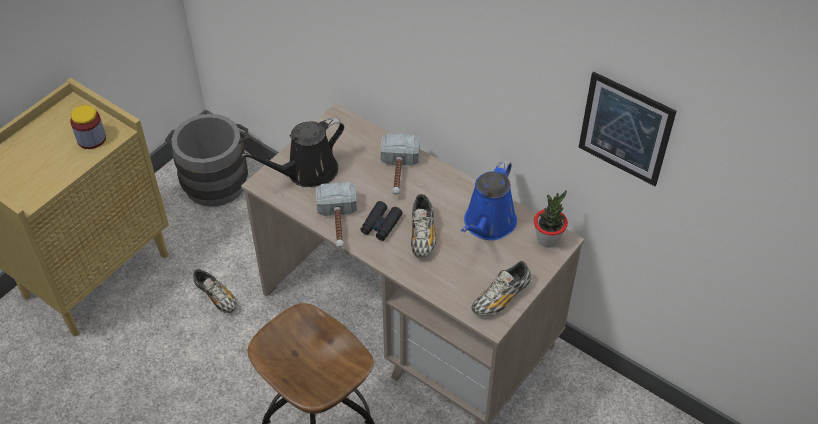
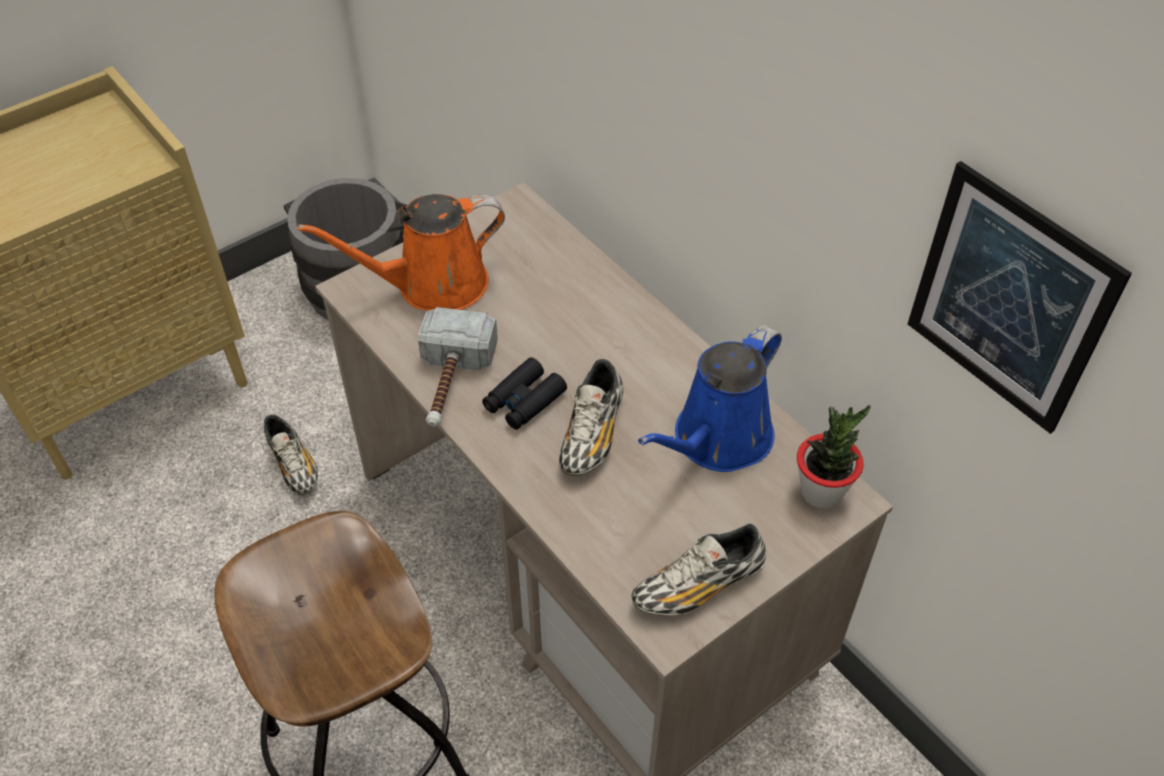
camera: 15 degrees right, 0 degrees up
jar [70,105,106,149] -> none
black watering can [241,117,344,187] -> orange watering can [298,194,505,311]
hammer [381,134,420,195] -> none

